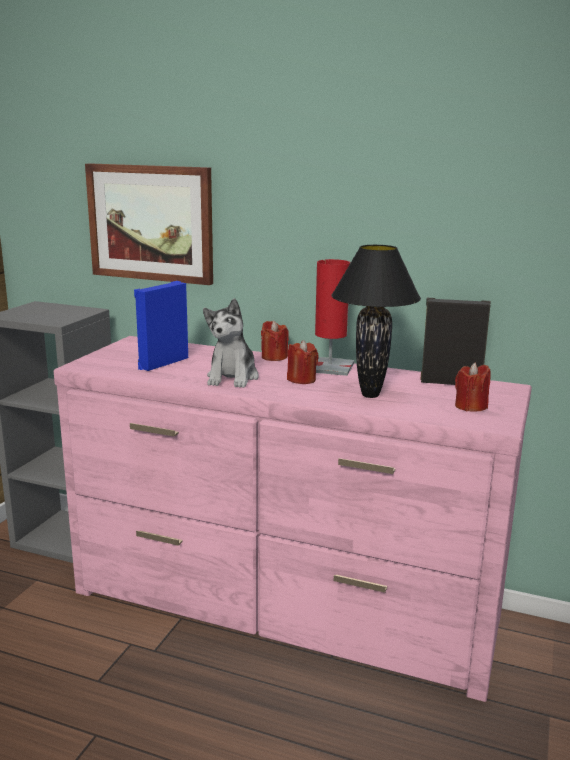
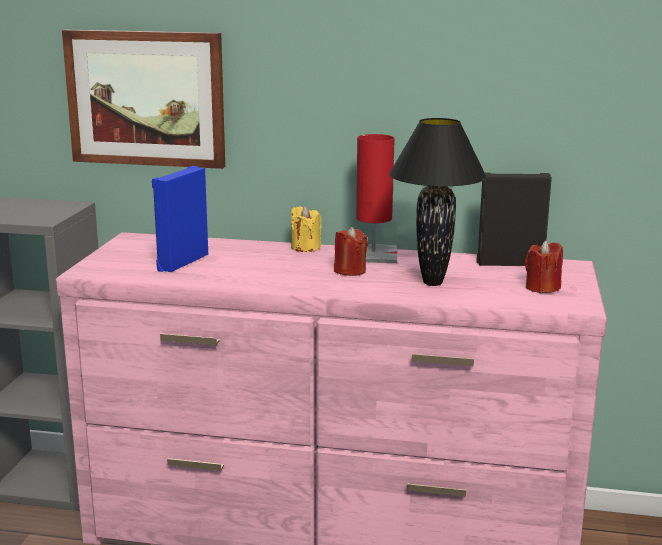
camera: 10 degrees left, 0 degrees up
plush toy [203,298,259,388] -> none
red candle [261,321,289,361] -> yellow candle [291,206,321,252]

